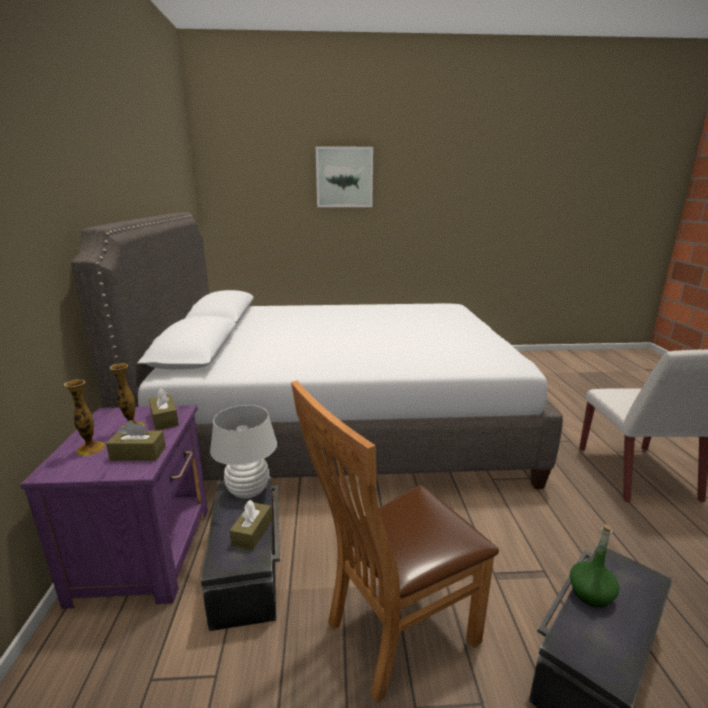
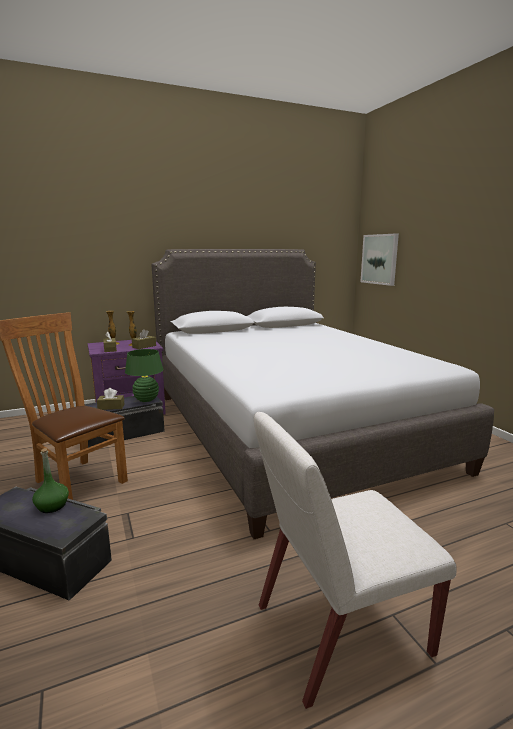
camera: 70 degrees right, 5 degrees down
white table lamp [210,405,277,499] -> green table lamp [125,349,163,402]
picture [316,146,373,207] -> picture moved to [361,233,399,286]

